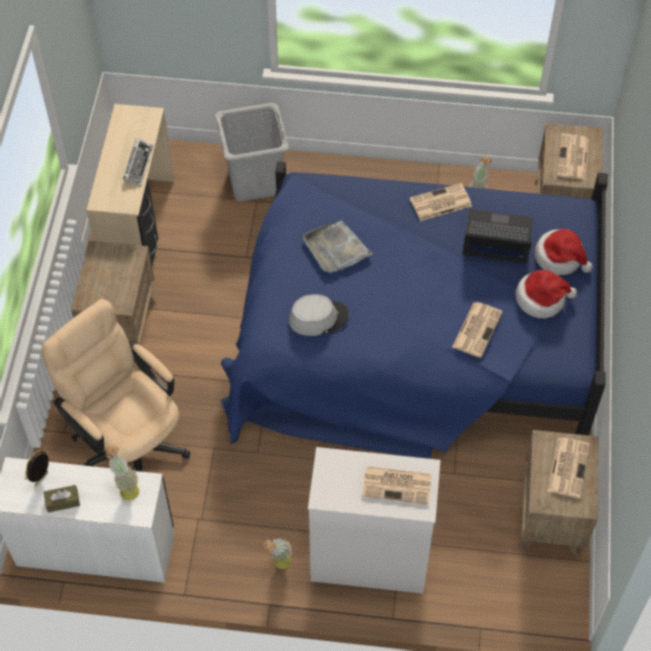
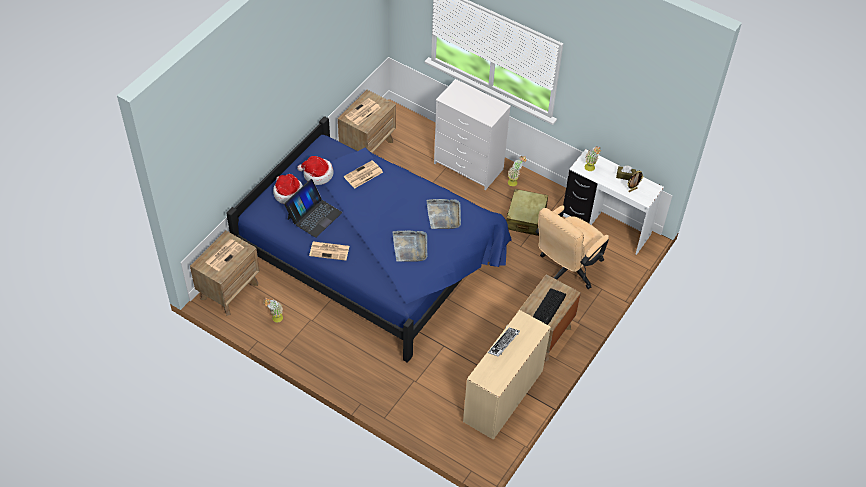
camera: 155 degrees left, 5 degrees down
beige office chair [41,299,190,472] -> beige office chair turned 60 degrees clockwise [536,205,609,289]
grey laundry basket [215,103,289,202] -> none
grey hat [289,294,349,336] -> grey tray [427,199,461,229]
newspaper [362,466,432,505] -> none
laptop [463,209,533,263] -> laptop turned 90 degrees counterclockwise [284,179,342,238]
none -> beige suitcase [506,189,548,236]
none -> keyboard [533,288,566,325]

